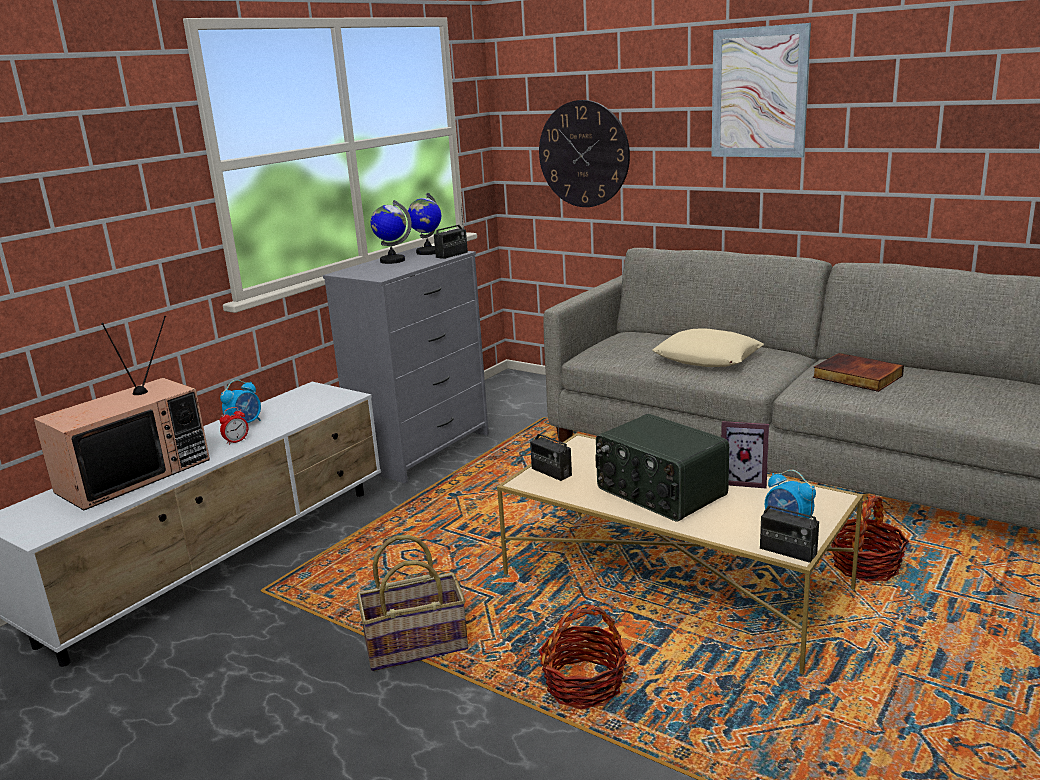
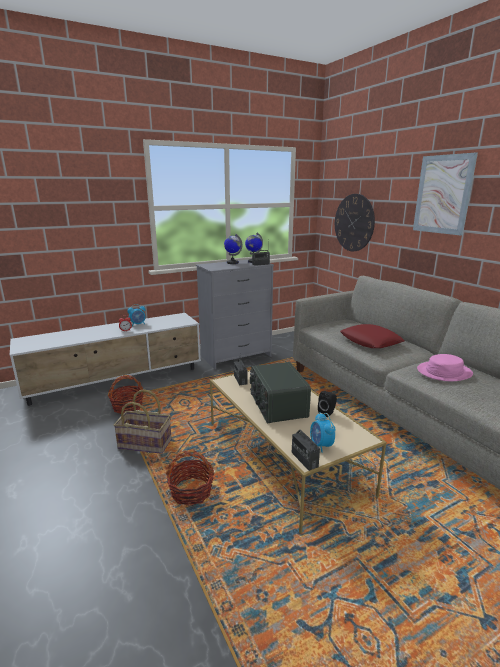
camera: 25 degrees right, 0 degrees up
television [34,316,210,510] -> none
beige pillow [652,328,764,367] -> red pillow [340,324,405,348]
picture frame [721,421,769,488] -> black speaker [318,391,337,417]
book [813,353,904,392] -> pink hat [417,354,473,381]
basket [831,495,909,582] -> basket moved to [108,375,143,414]

